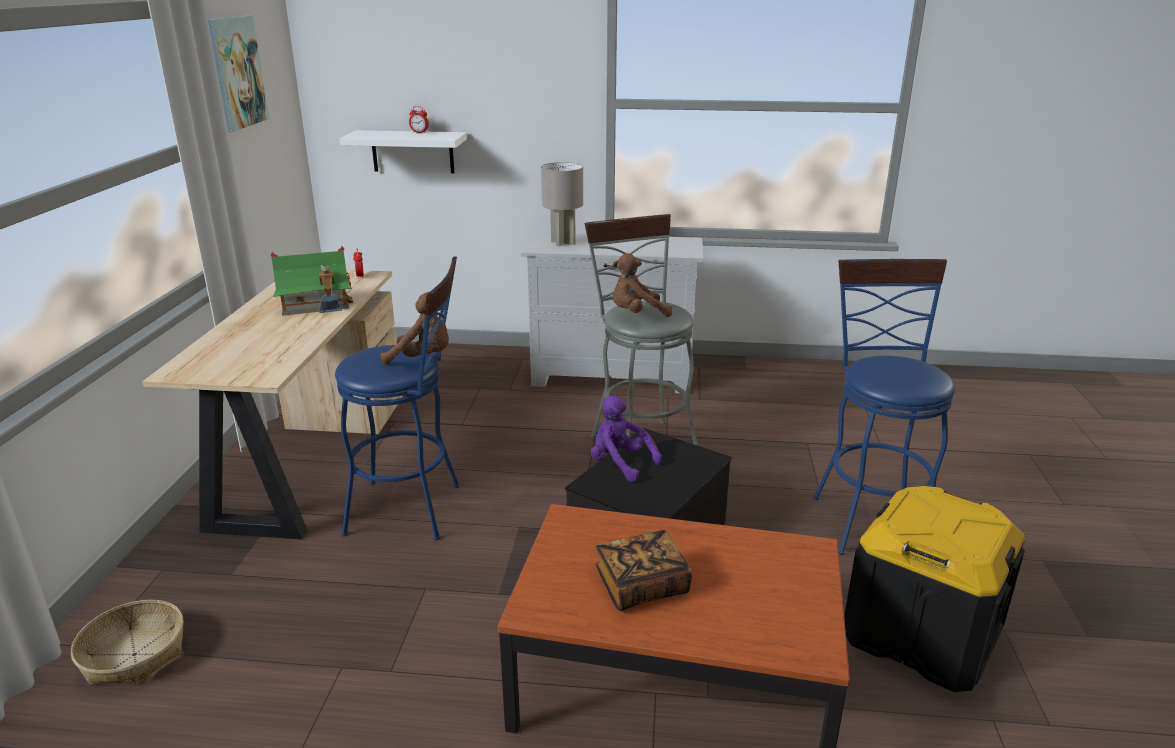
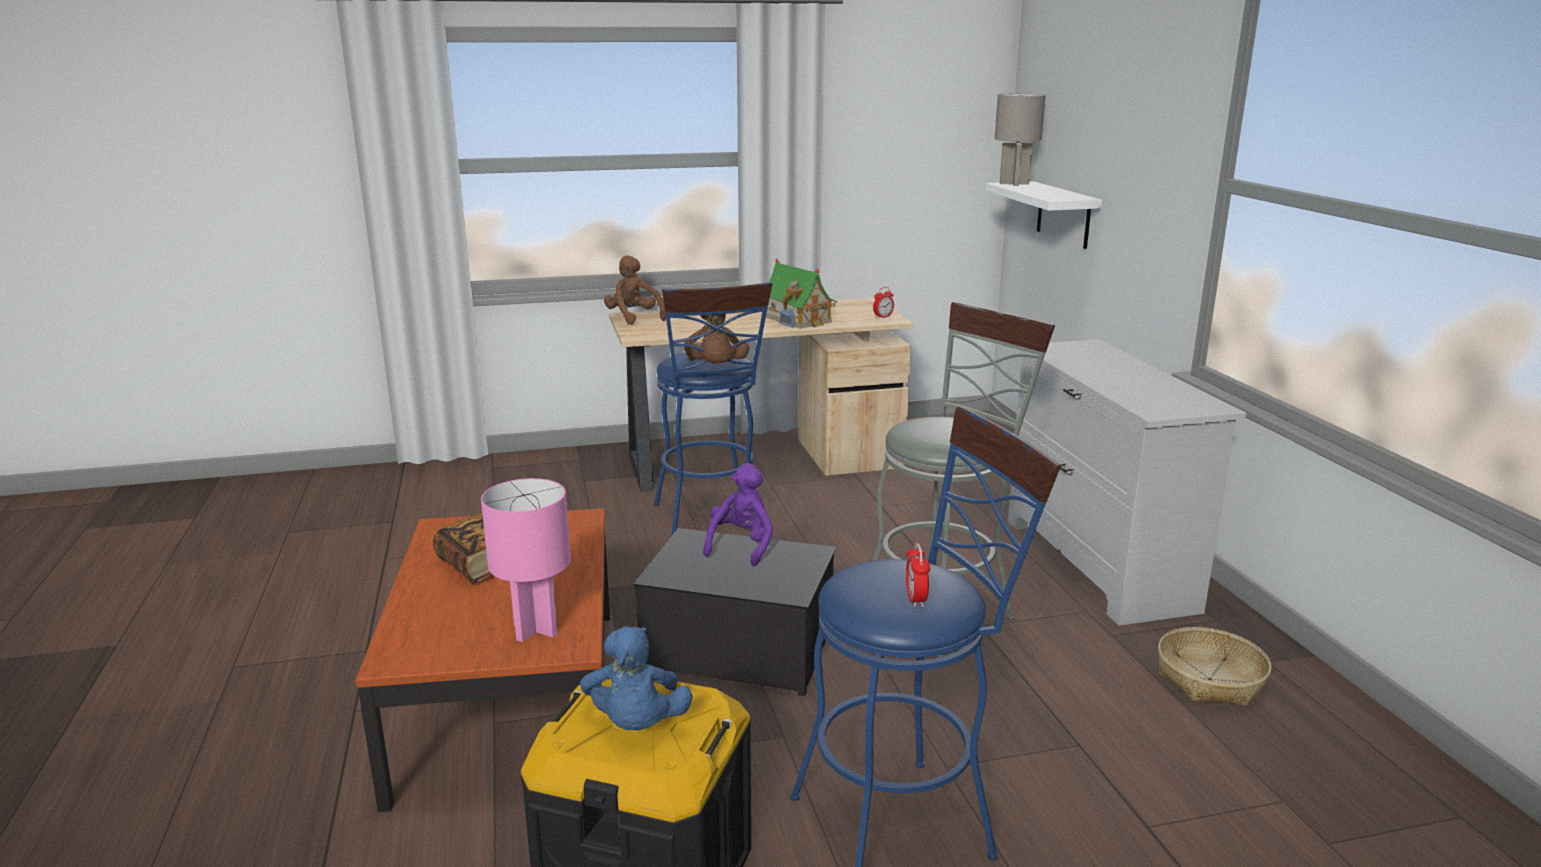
camera: 70 degrees right, 5 degrees down
basket [71,600,184,685] -> basket moved to [1158,627,1271,706]
picture [208,15,269,132] -> none
alarm clock [409,106,429,133] -> alarm clock moved to [906,543,930,607]
grey table lamp [541,162,583,247] -> grey table lamp moved to [994,94,1046,186]
brown plush toy [612,253,672,317] -> brown plush toy moved to [604,255,666,325]
none -> pink table lamp [481,478,571,642]
none -> blue plush toy [580,626,693,730]

